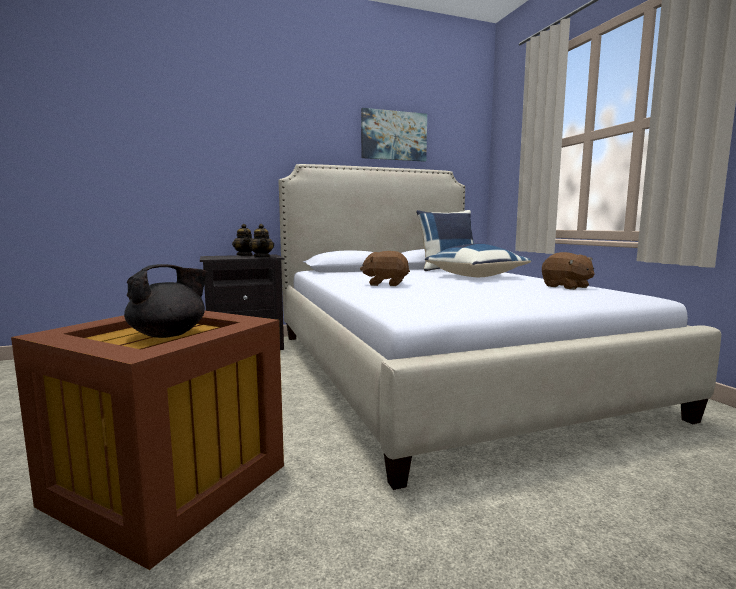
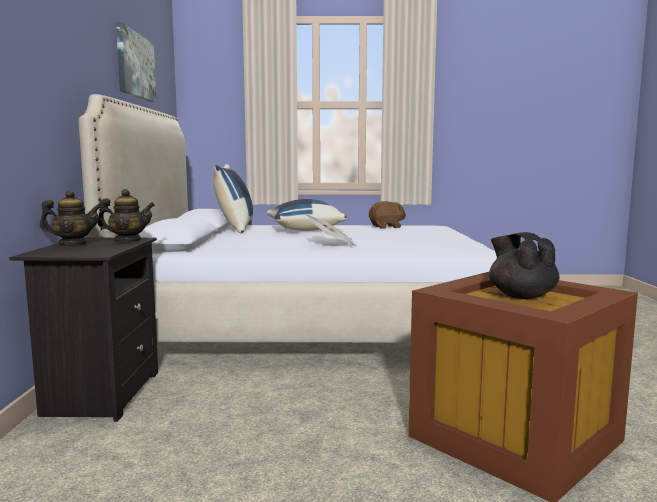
camera: 70 degrees left, 0 degrees up
brown plush toy [360,251,410,286] -> newspaper [305,214,356,246]

